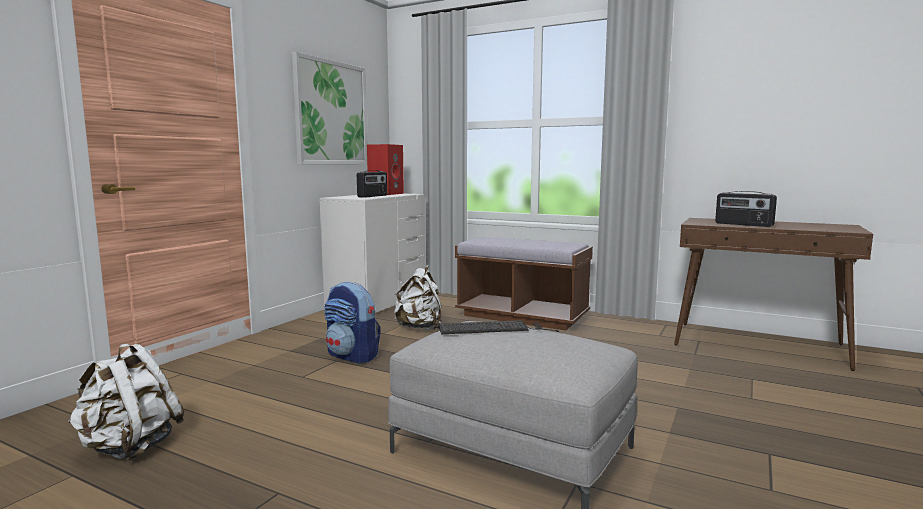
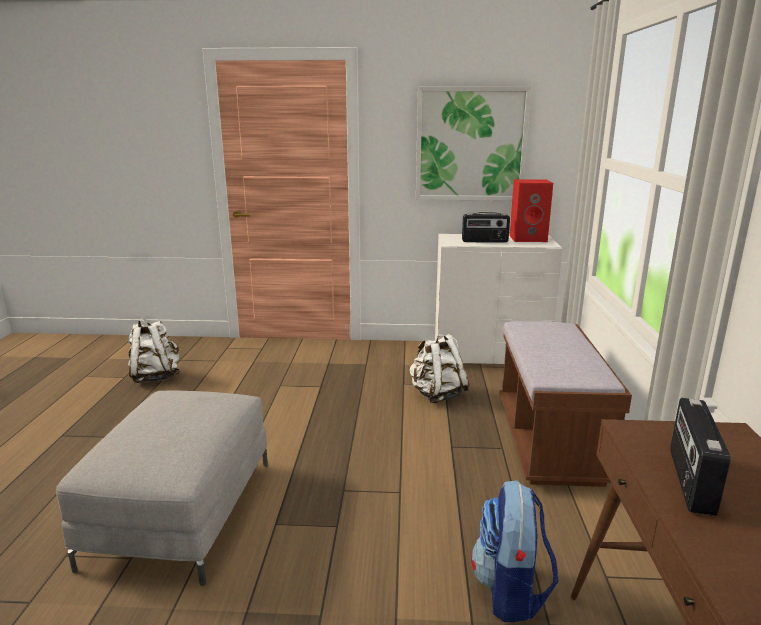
camera: 65 degrees right, 10 degrees up
backpack [324,282,380,364] -> backpack moved to [471,480,559,622]
keyboard [439,320,559,334] -> none

